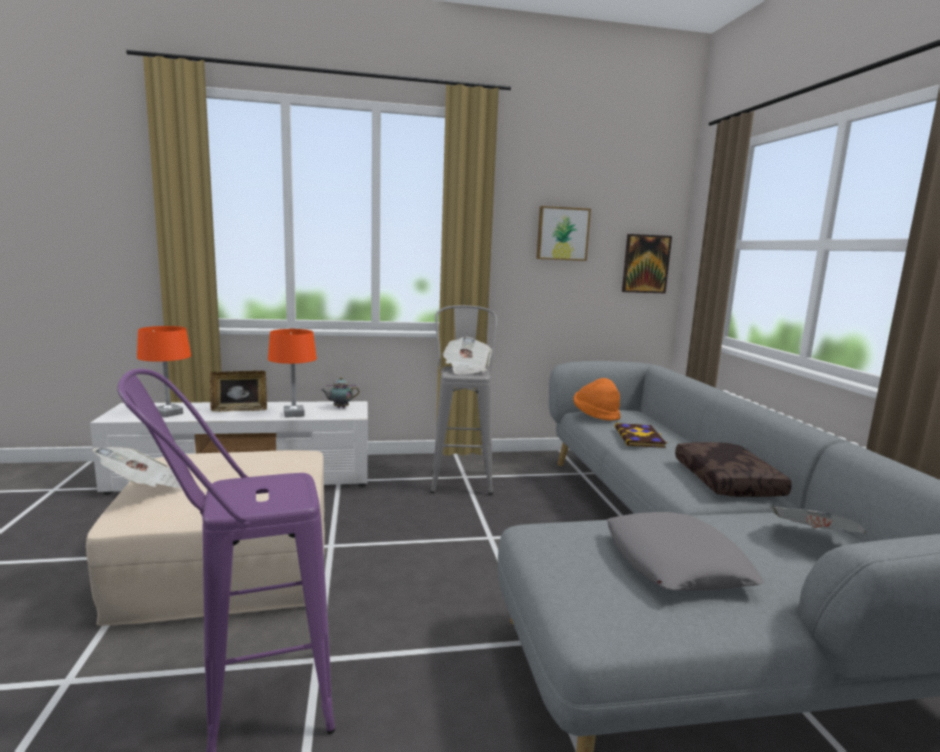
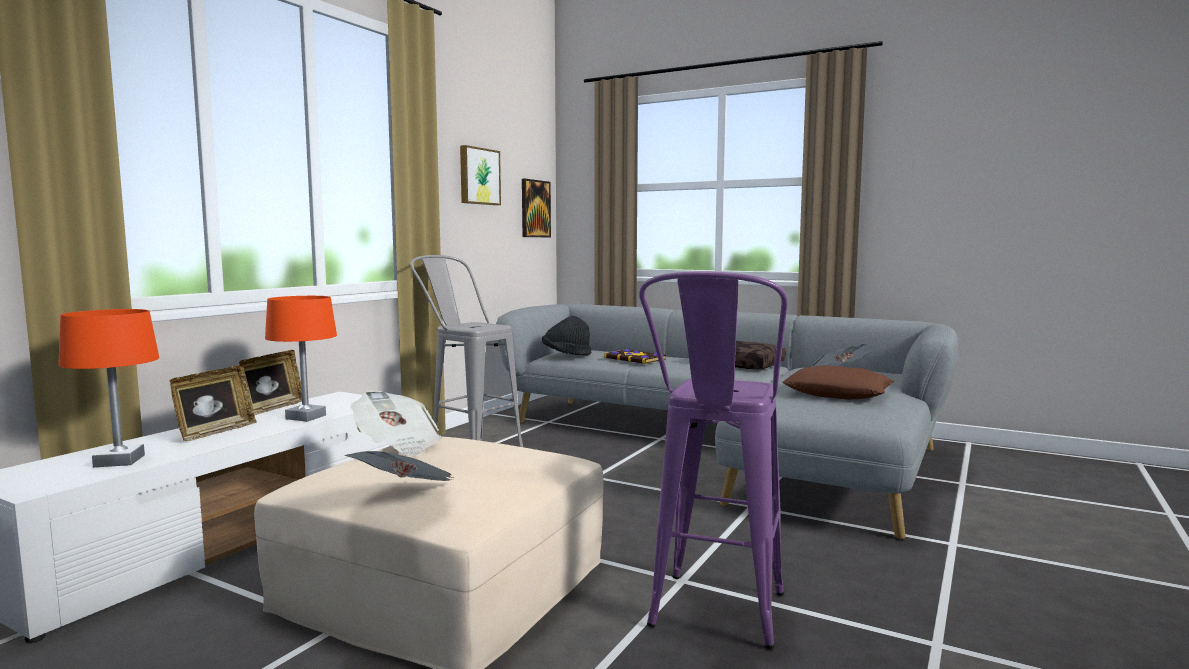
camera: 50 degrees left, 5 degrees down
teapot [321,377,359,408] -> none
newspaper [442,337,492,375] -> newspaper moved to [351,390,442,456]
orange hat [573,378,621,421] -> black hat [542,316,591,355]
grey pillow [607,512,764,591] -> brown pillow [782,365,894,400]
none -> picture frame [239,350,302,415]

